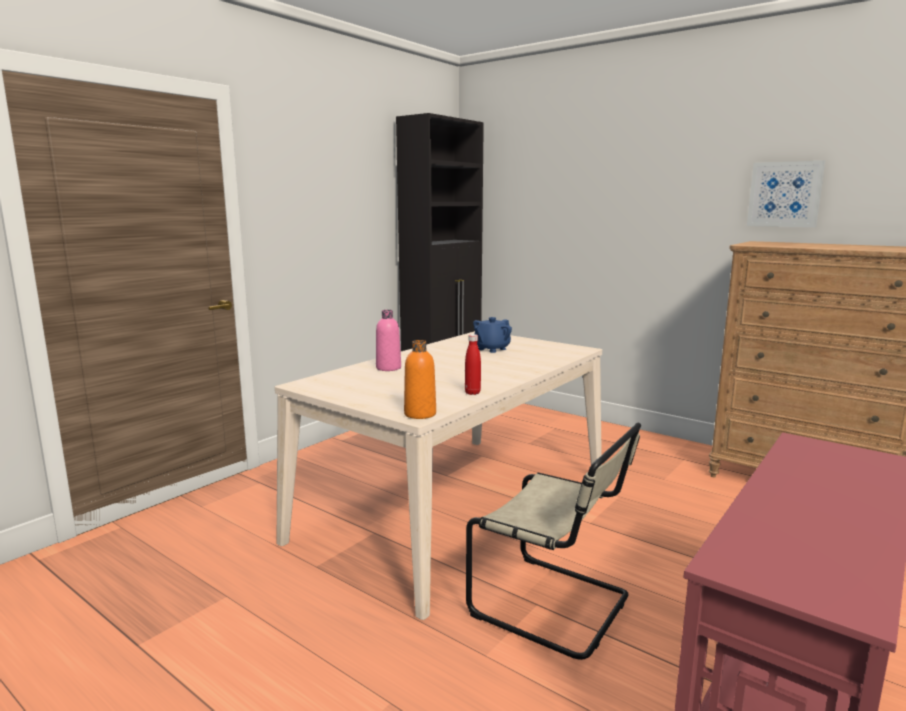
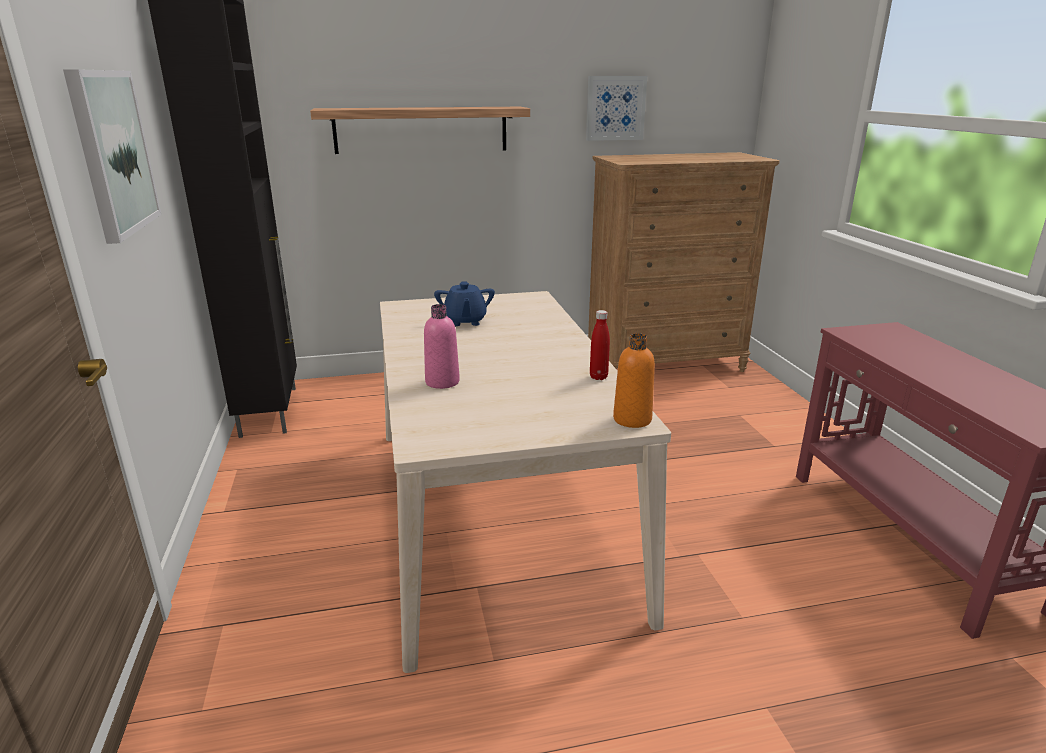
camera: 50 degrees left, 10 degrees up
beige chair [466,423,641,660] -> none
none -> picture [63,69,162,244]
none -> shelf [310,107,530,154]

